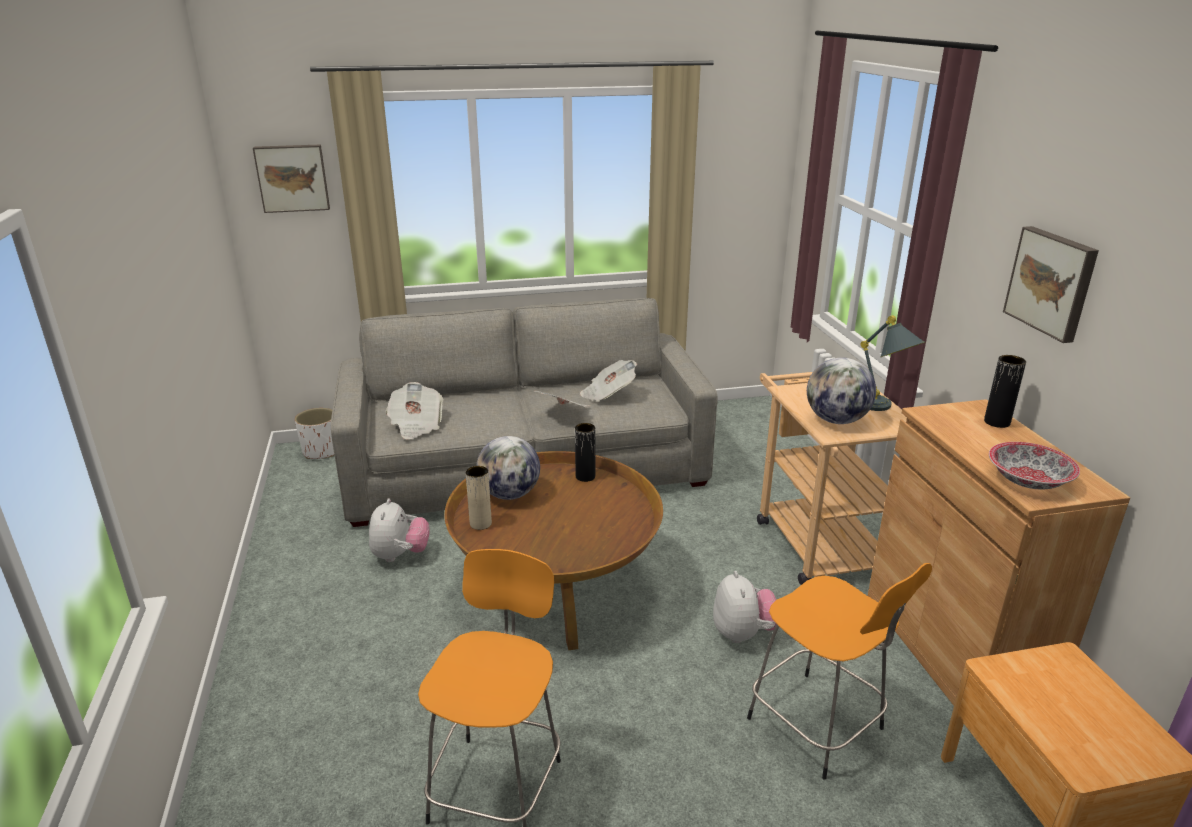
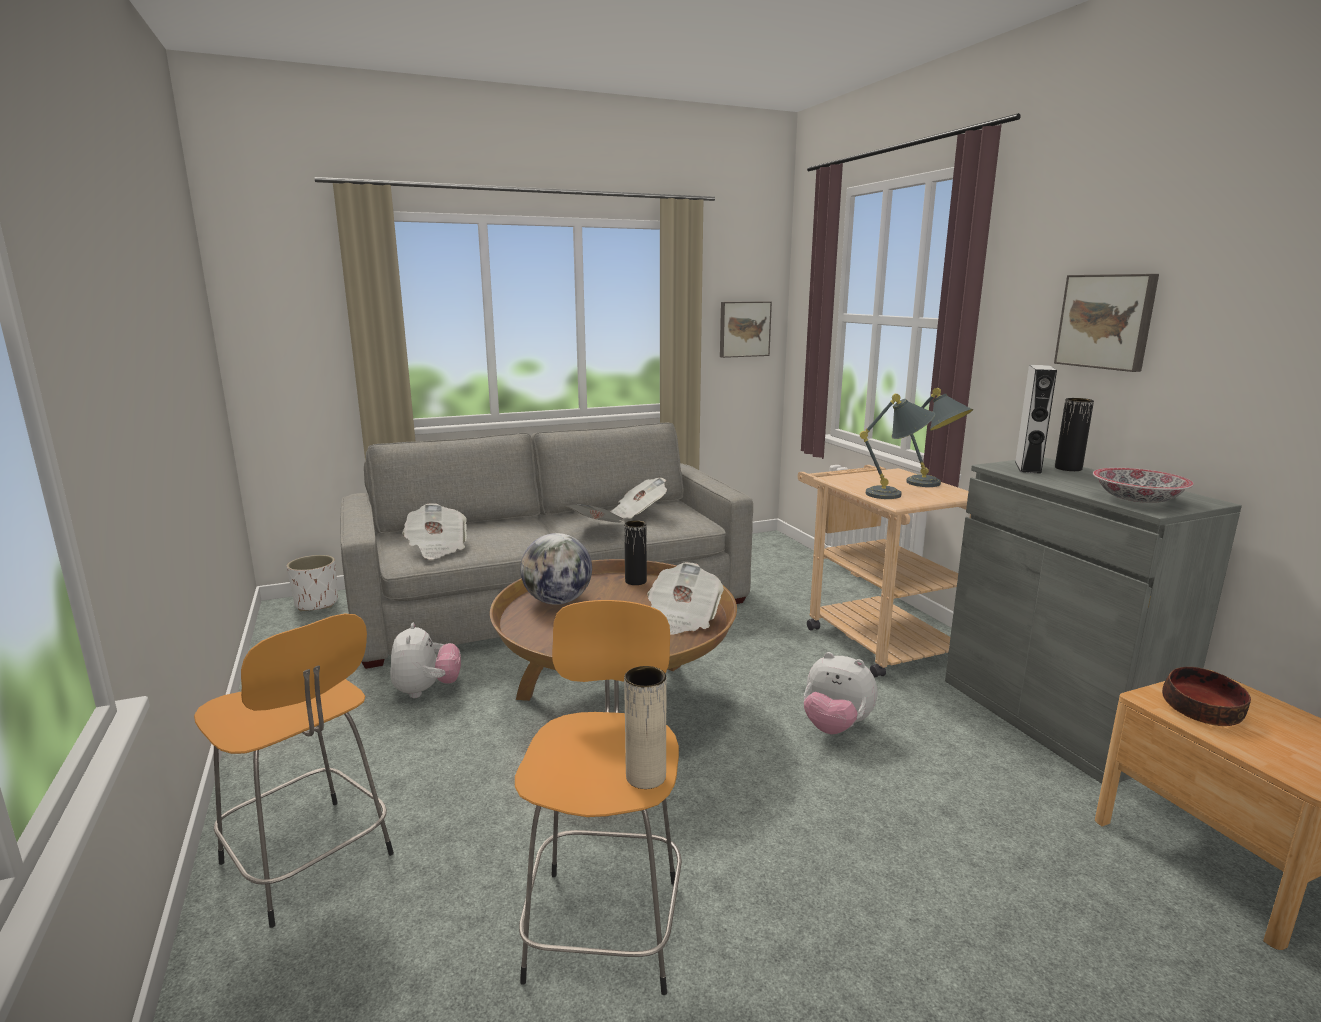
camera: 10 degrees left, 10 degrees down
picture [253,144,330,213] -> picture moved to [720,302,772,358]
beige vase [466,466,492,530] -> beige vase moved to [624,666,666,789]
plush toy [713,571,777,643] -> plush toy turned 135 degrees clockwise [804,652,877,734]
orange stool [747,563,932,780] -> orange stool moved to [194,614,394,928]
globe [807,358,876,424] -> grey table lamp [860,394,935,499]
brown cabinet [868,399,1130,706] -> grey cabinet [945,457,1242,784]
none -> newspaper [647,562,724,635]
none -> grey speaker [1015,365,1057,474]
none -> bowl [1162,667,1251,726]

